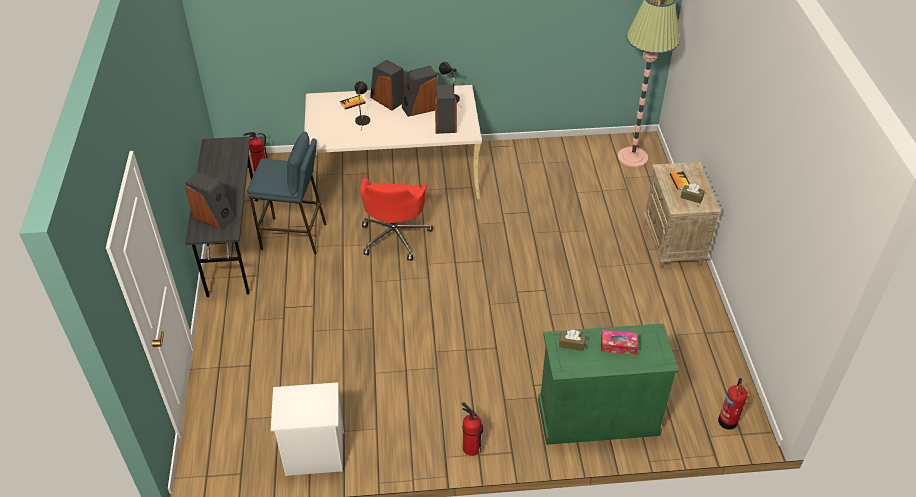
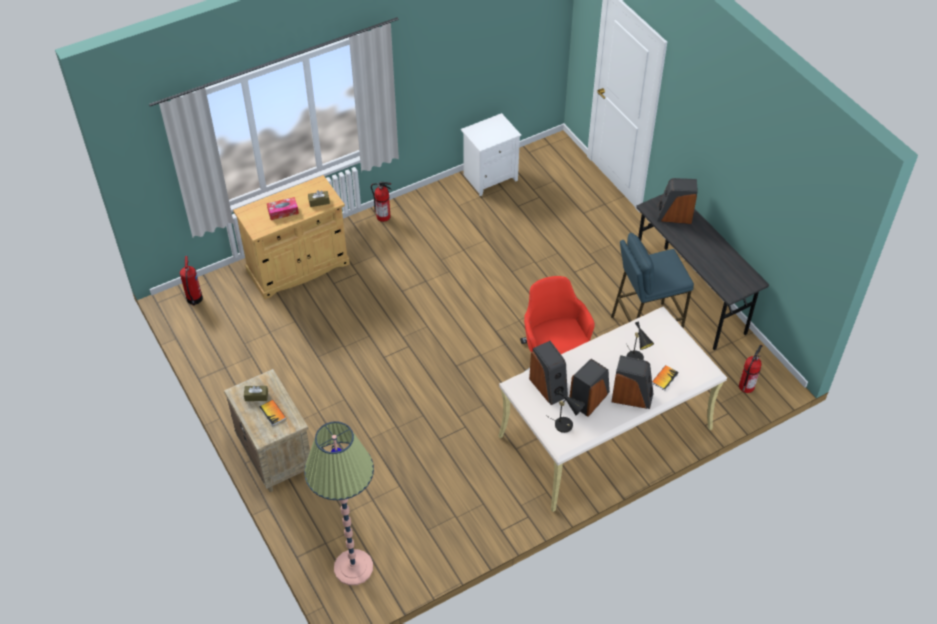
camera: 155 degrees right, 5 degrees up
green cabinet [538,323,679,445] -> beige cabinet [233,175,350,299]

